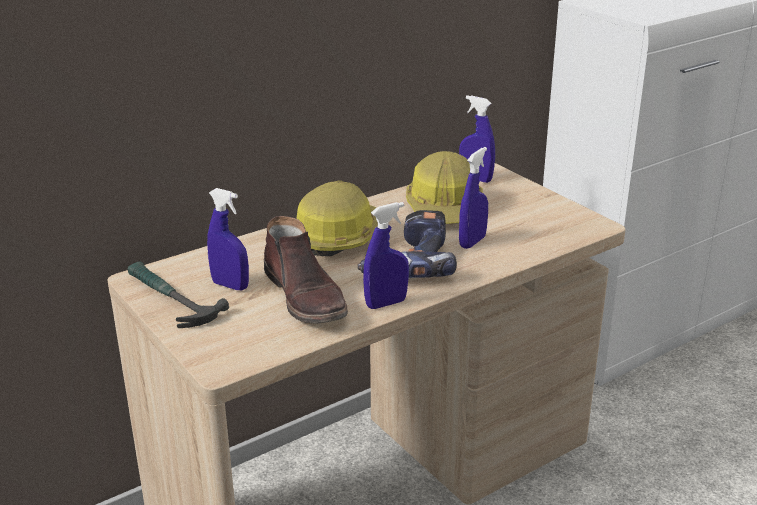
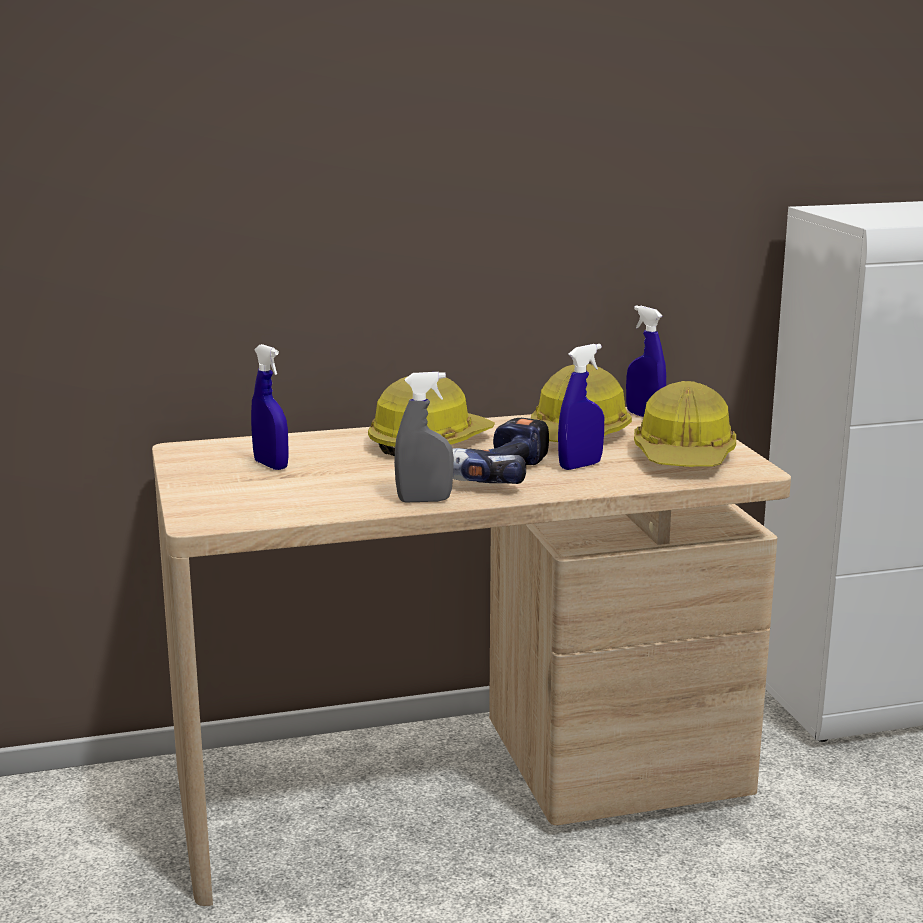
camera: 20 degrees right, 10 degrees down
hammer [128,262,229,328] -> none
brown boot [264,216,348,324] -> none
blue spray bottle [363,202,409,309] -> grey spray bottle [394,372,454,502]
none -> hard hat [634,381,736,467]

